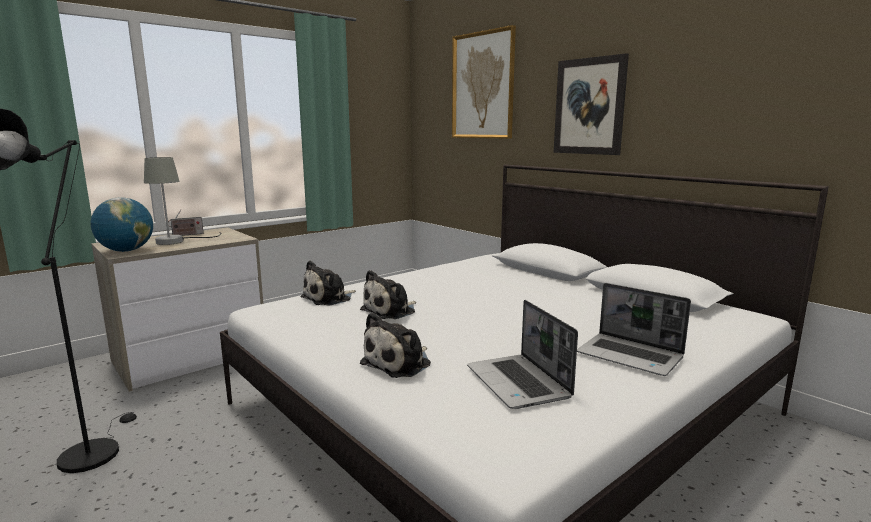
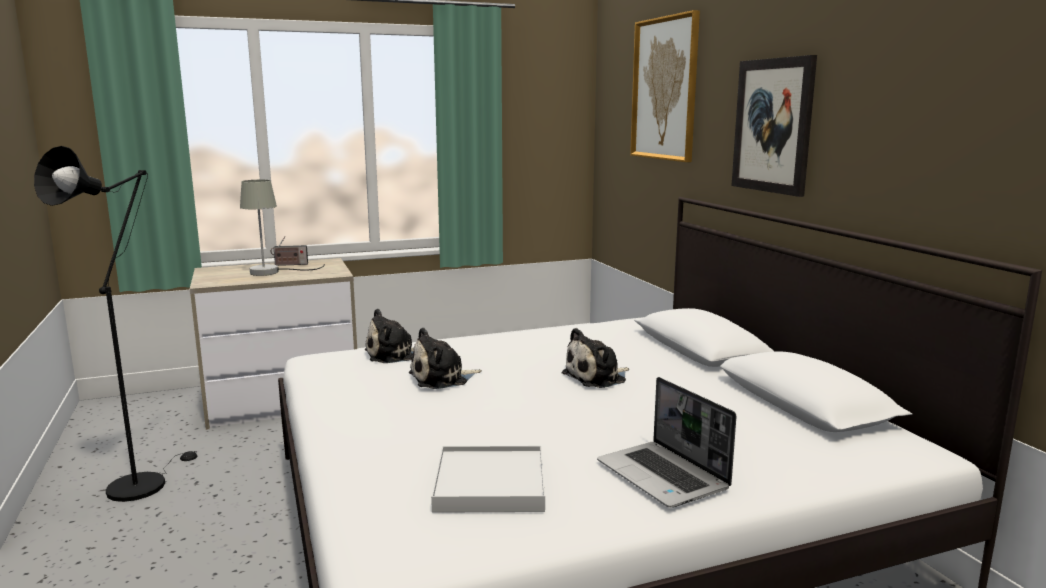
camera: 20 degrees right, 0 degrees up
globe [91,197,153,252] -> none
plush toy [360,312,431,378] -> plush toy moved to [562,328,629,388]
laptop [467,300,578,409] -> white tray [431,446,545,513]

